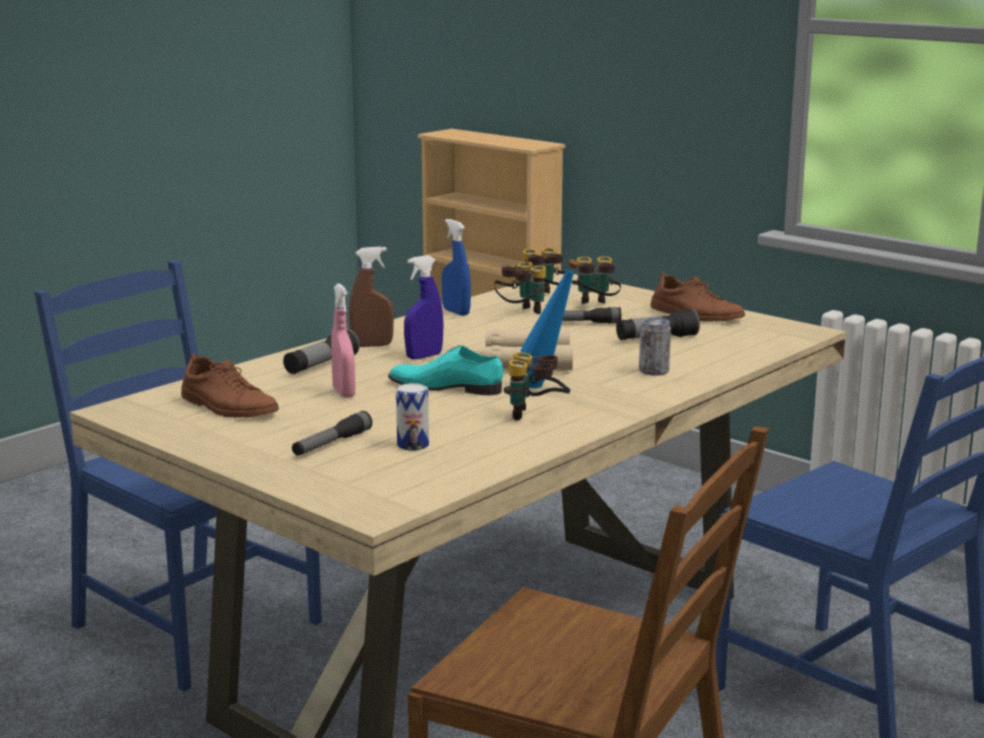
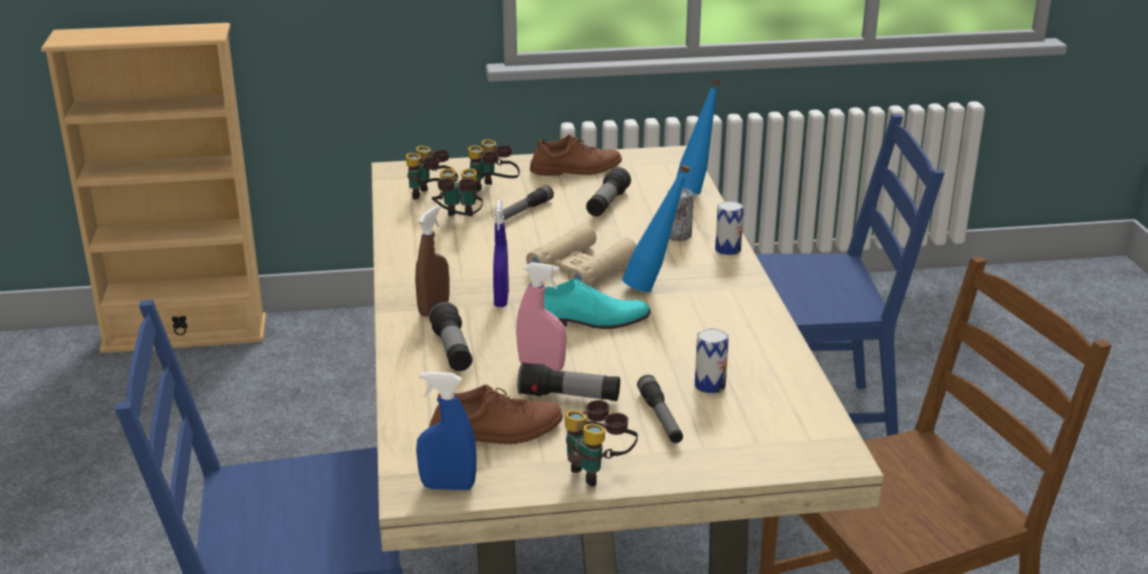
camera: 50 degrees left, 10 degrees up
turquoise shoe [388,345,503,395] -> turquoise shoe turned 150 degrees counterclockwise [544,279,650,329]
blue spray bottle [442,219,471,316] -> blue spray bottle moved to [416,371,477,490]
binoculars [504,352,570,420] -> binoculars moved to [565,400,638,486]
none -> flashlight [517,362,620,401]
none -> blue bottle [676,79,720,194]
none -> can [715,201,744,255]

